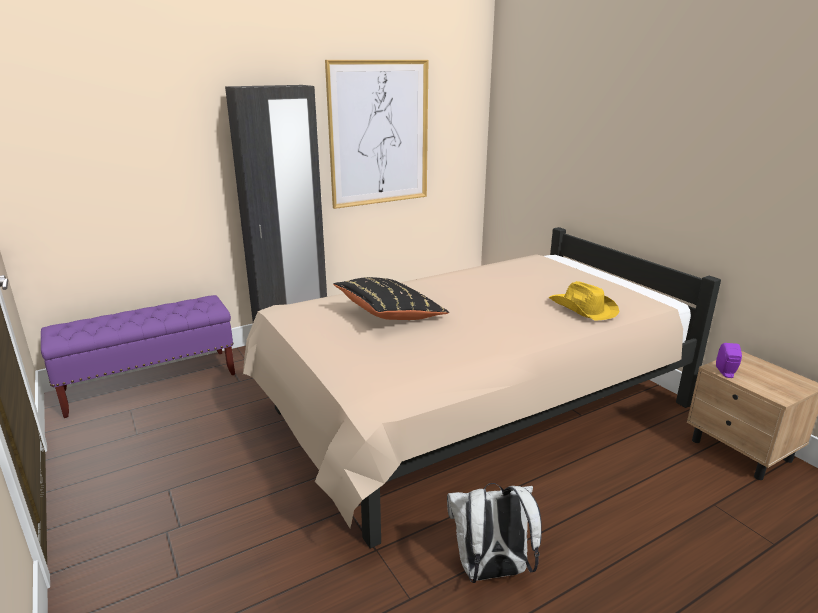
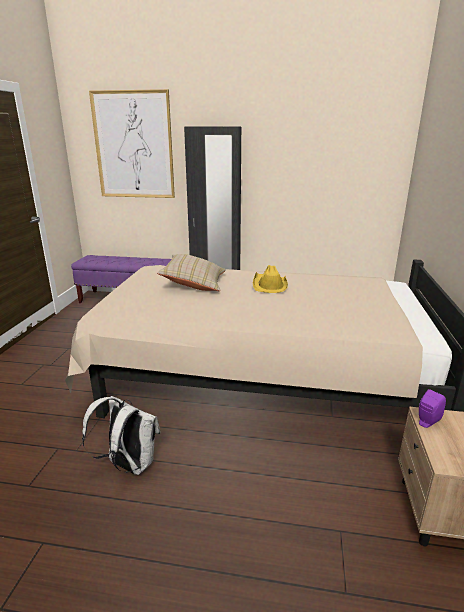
camera: 40 degrees right, 0 degrees up
picture [325,60,428,209] -> picture moved to [89,89,175,198]
black pillow [333,277,449,320] -> beige pillow [157,254,226,291]
yellow hat [548,281,619,321] -> yellow hat moved to [253,265,288,293]

